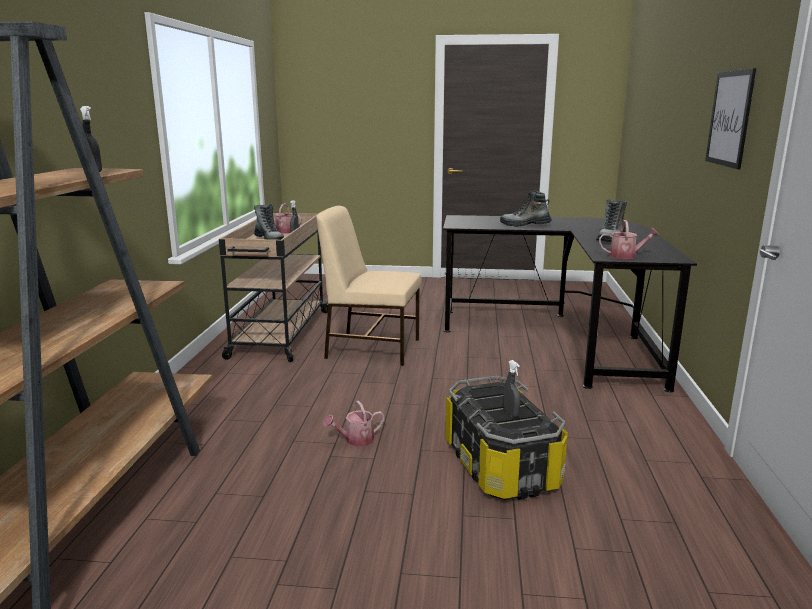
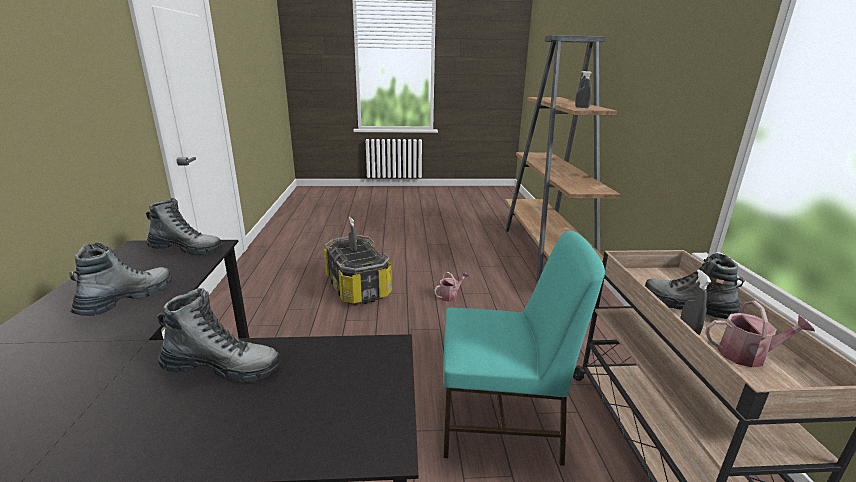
camera: 170 degrees right, 5 degrees up
beige chair [316,206,421,366] -> turquoise chair [443,231,605,465]
watering can [599,220,659,259] -> boot [146,198,222,255]
picture [705,68,756,169] -> none

